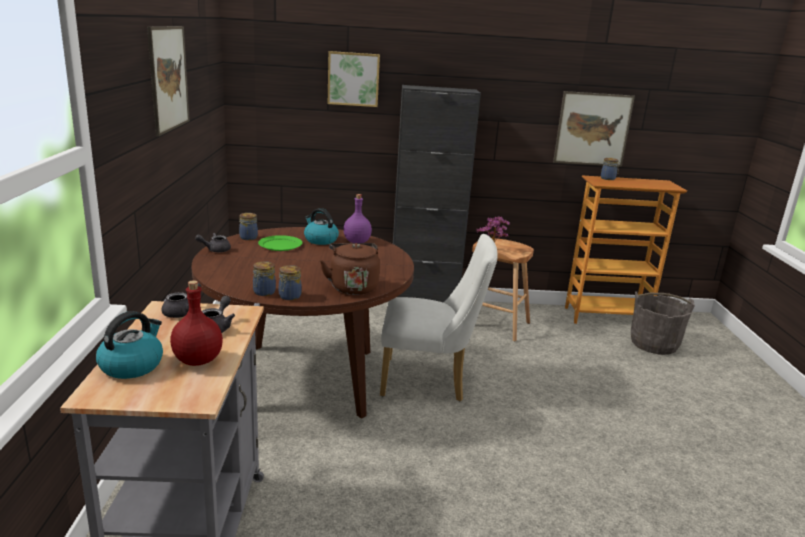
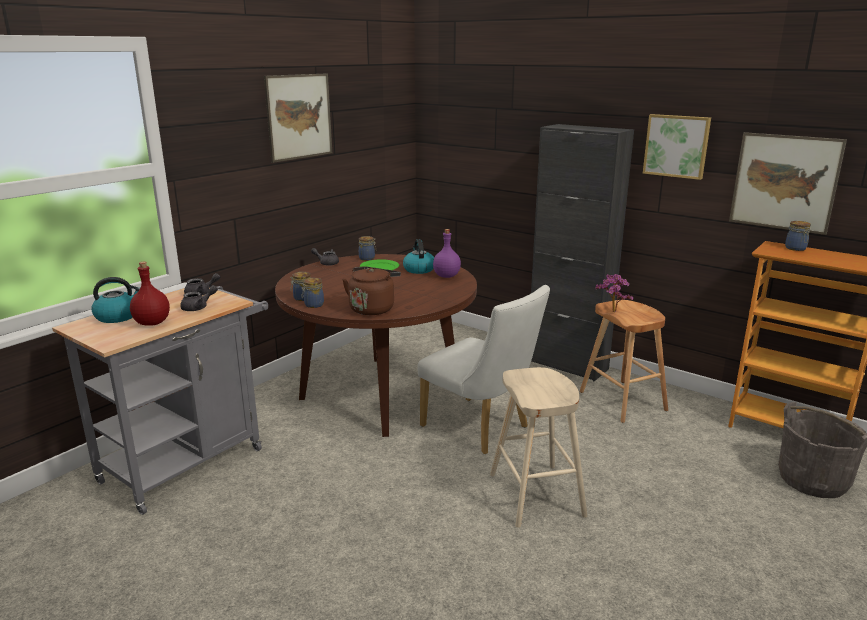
camera: 40 degrees right, 0 degrees up
picture [328,51,380,107] -> picture moved to [643,114,711,180]
none -> beige stool [490,367,587,528]

